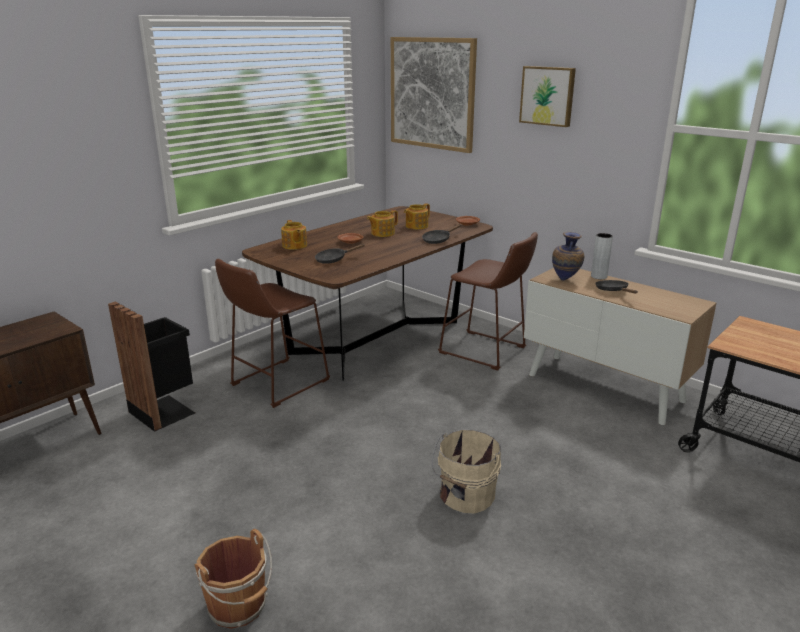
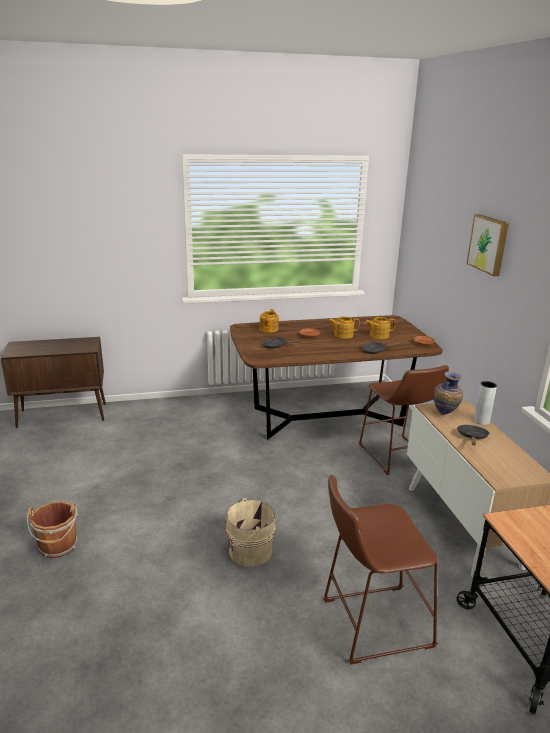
camera: 35 degrees right, 0 degrees up
black trash can [108,301,195,432] -> none
brown stool [215,259,330,408] -> brown stool moved to [323,475,438,664]
picture [391,37,477,153] -> none

